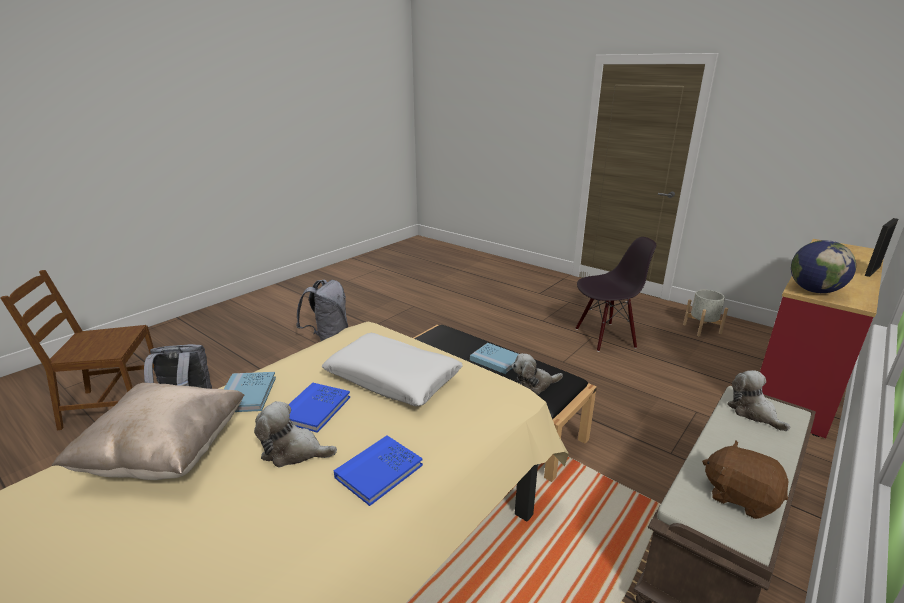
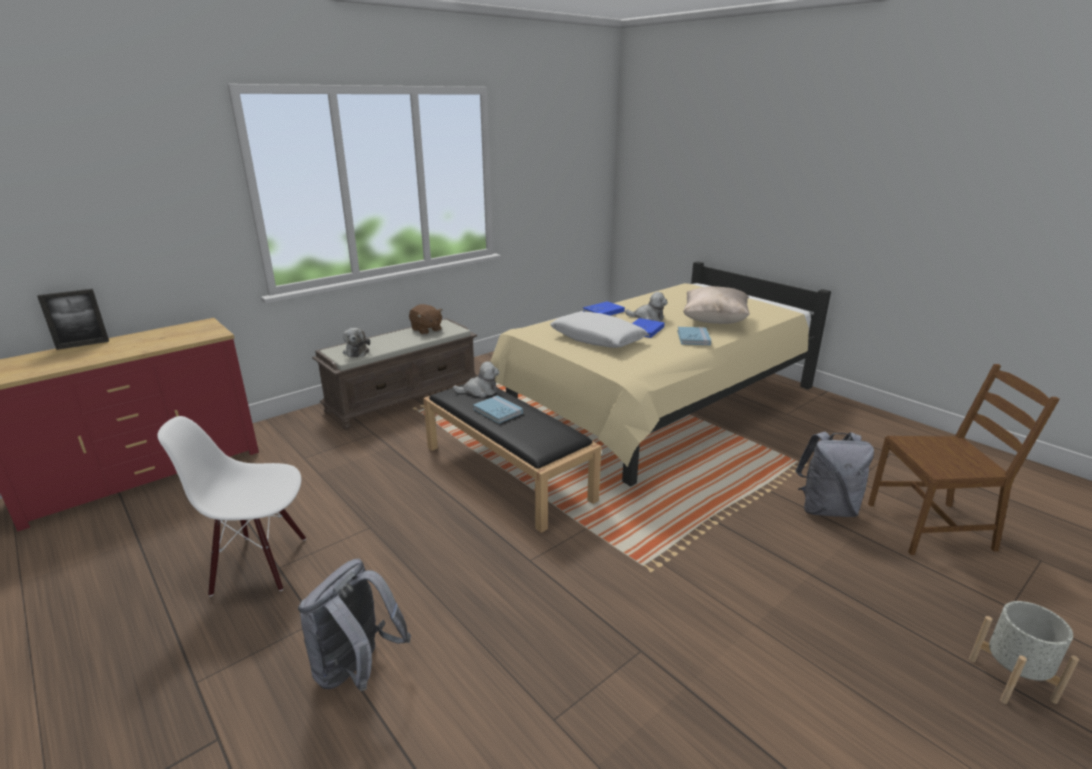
camera: 170 degrees left, 0 degrees up
grey backpack [296,280,348,342] -> grey backpack moved to [298,559,411,691]
black chair [576,237,656,352] -> white chair [157,416,306,596]
grey planter [683,290,728,336] -> grey planter moved to [969,601,1079,704]
globe [791,240,856,293] -> none

